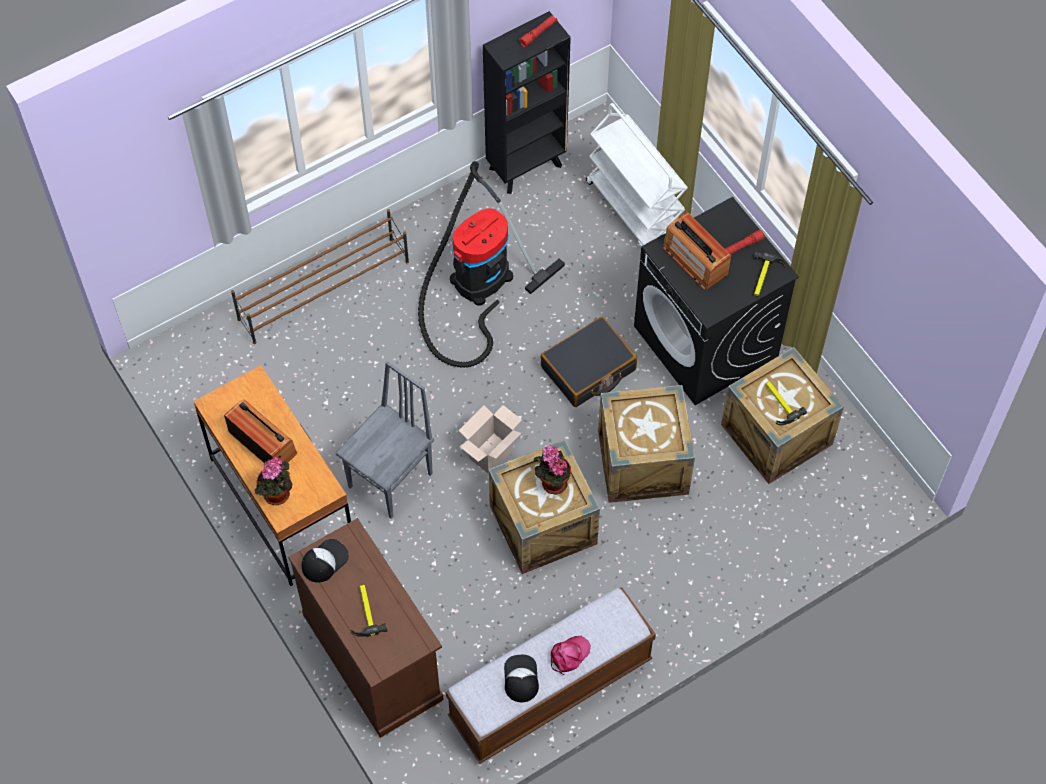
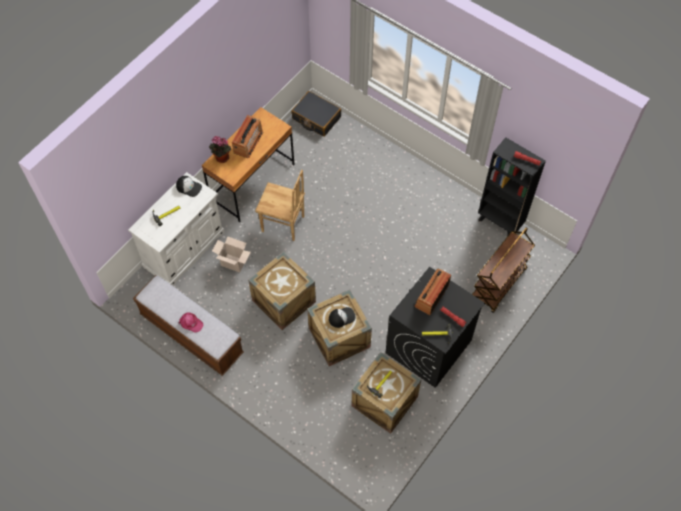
camera: 70 degrees right, 0 degrees up
brown shoe rack [231,209,409,344] -> none
brown cabinet [288,518,444,738] -> white cabinet [128,172,224,286]
grey chair [336,361,434,519] -> brown chair [255,170,305,241]
vacuum cleaner [418,161,565,368] -> none
cardboard box [459,405,522,474] -> cardboard box moved to [212,236,251,273]
cap [504,655,539,702] -> cap moved to [329,307,356,328]
potted plant [534,446,571,495] -> none
black suitcase [540,317,637,407] -> black suitcase moved to [291,91,341,137]
white cart [586,103,687,247] -> brown cart [472,228,535,313]

